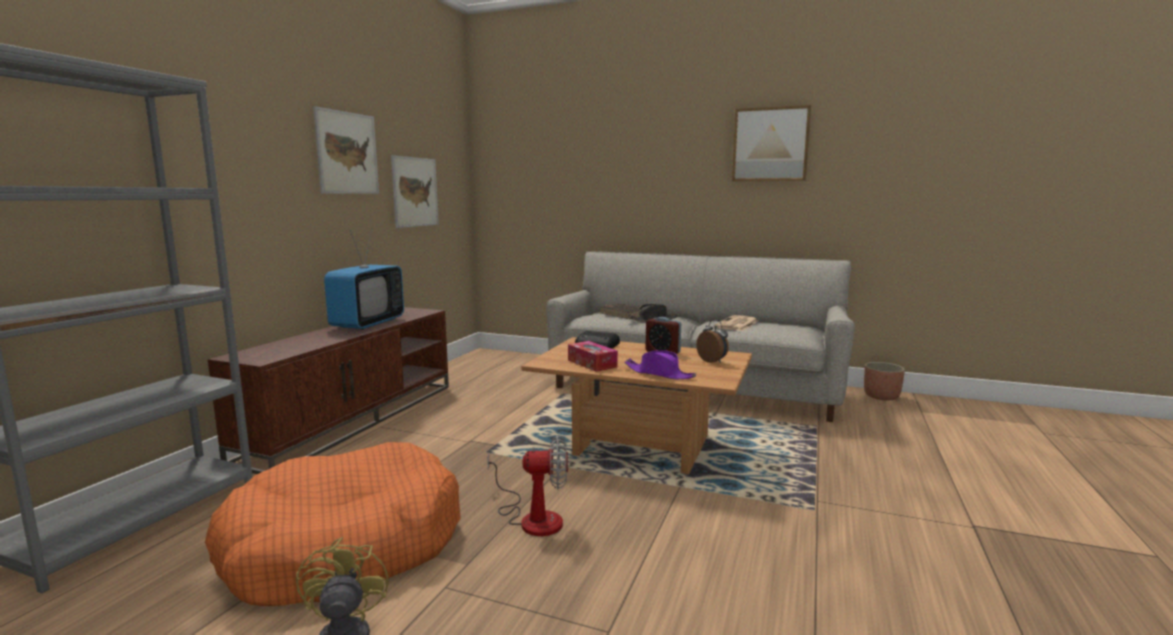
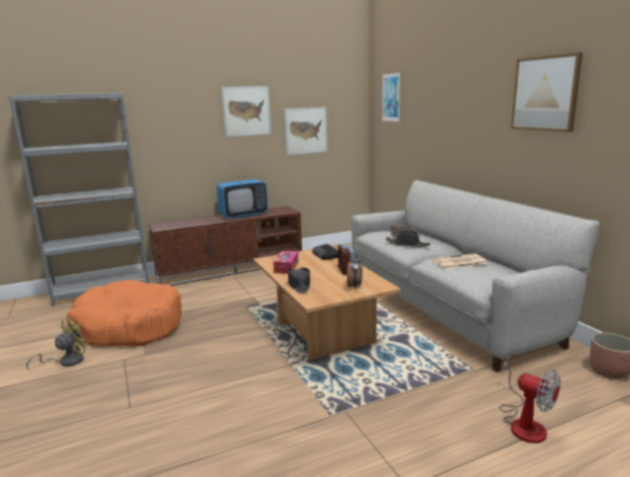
camera: 45 degrees right, 5 degrees up
fan [487,435,568,536] -> fan moved to [500,360,561,443]
purple hat [624,350,696,379] -> black hat [288,268,311,293]
none -> picture [382,72,401,122]

